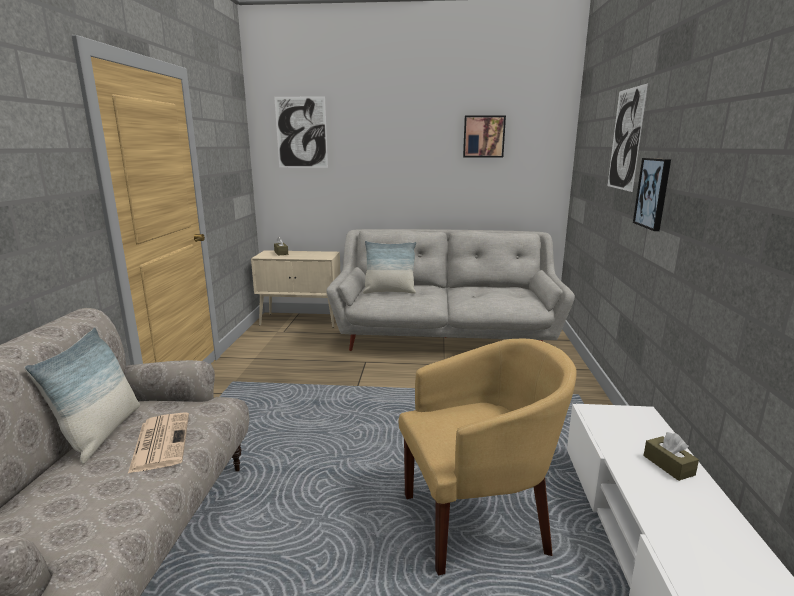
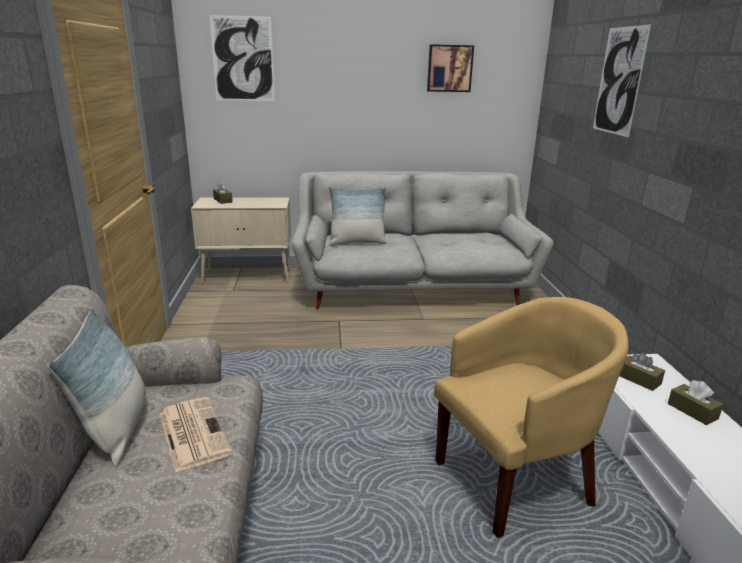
camera: 10 degrees left, 5 degrees up
picture [633,158,671,231] -> none
none -> brown tissue box [619,352,665,391]

